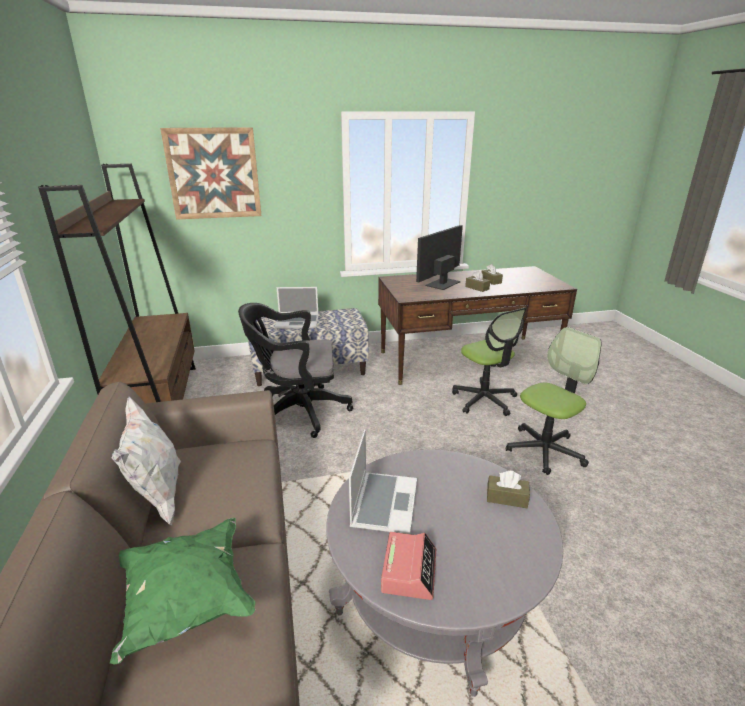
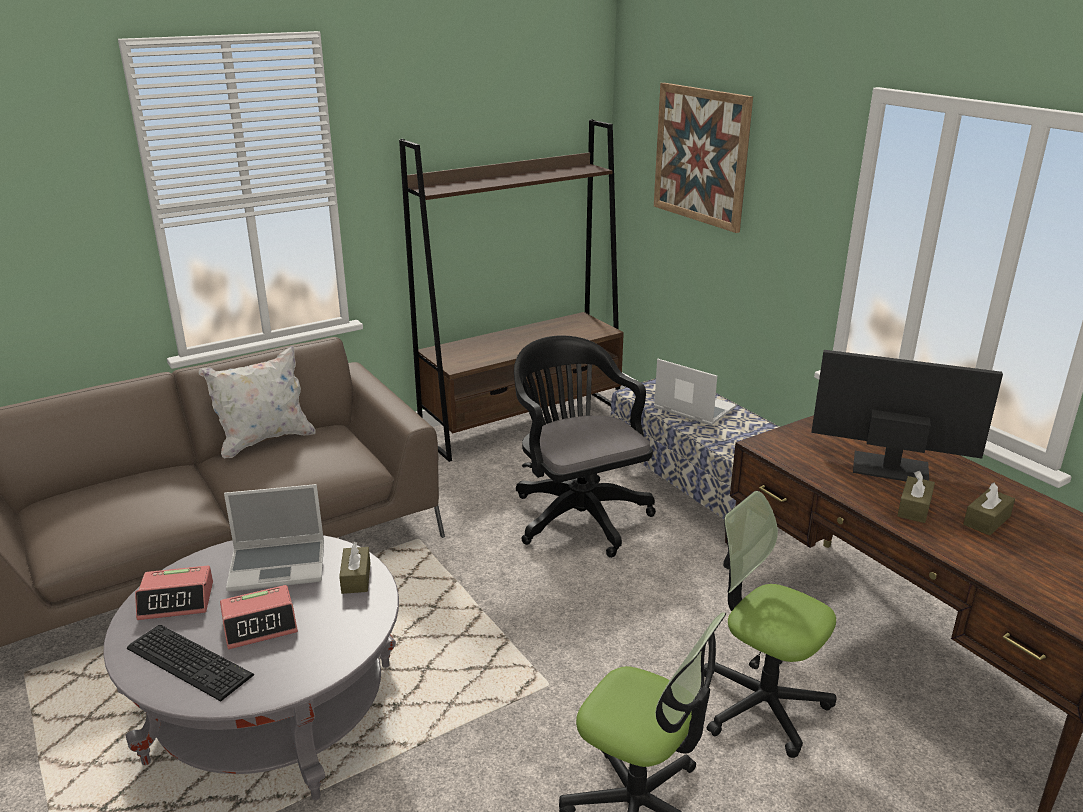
camera: 70 degrees right, 0 degrees up
green pillow [110,518,255,664] -> none
laptop [275,287,319,329] -> laptop turned 150 degrees clockwise [654,359,736,425]
office chair [452,308,527,416] -> office chair turned 90 degrees clockwise [704,491,836,758]
brown tissue box [487,471,530,508] -> brown tissue box moved to [339,542,370,594]
none -> keyboard [127,625,254,701]
none -> alarm clock [220,585,298,649]

